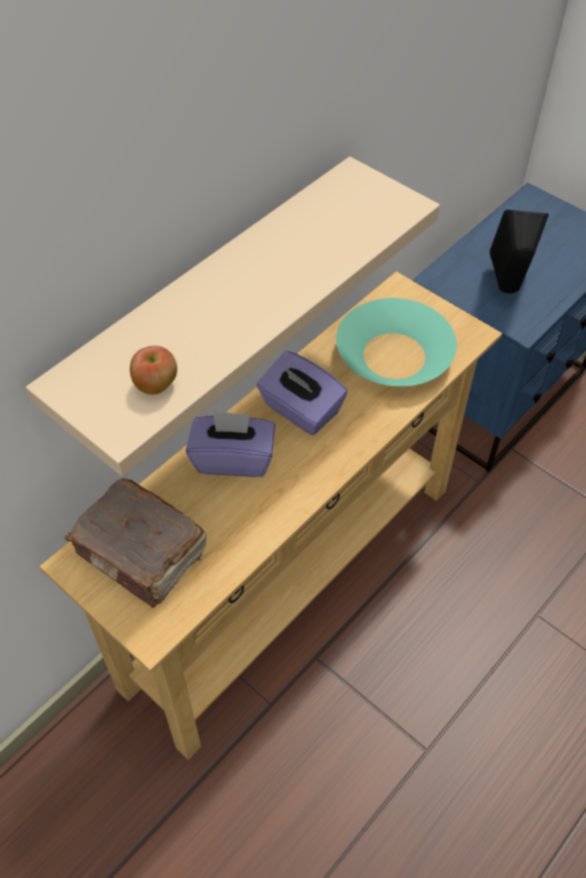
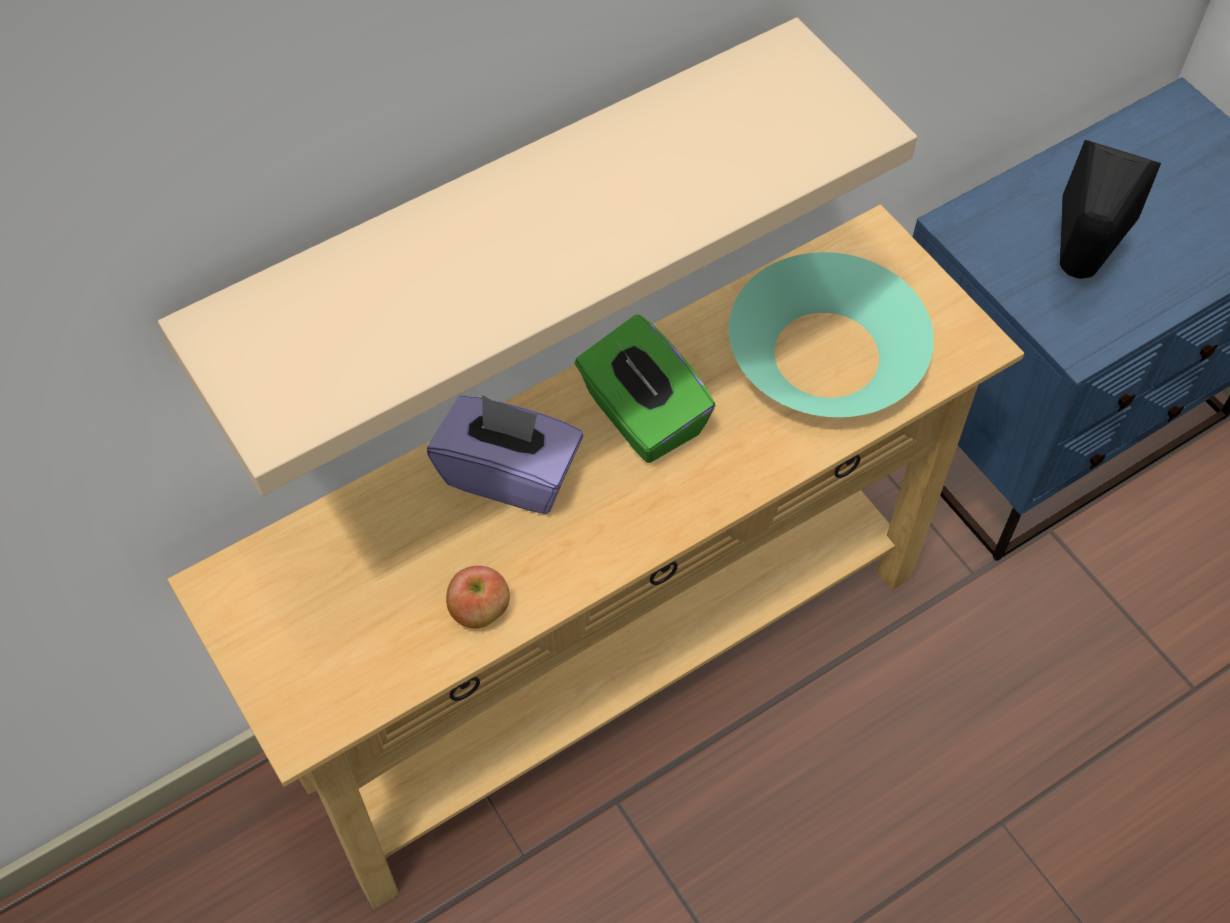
camera: 15 degrees right, 5 degrees up
brown book [65,478,207,608] -> none
apple [130,346,177,395] -> apple moved to [446,566,510,628]
purple tissue box [256,351,348,435] -> green tissue box [575,314,716,463]

